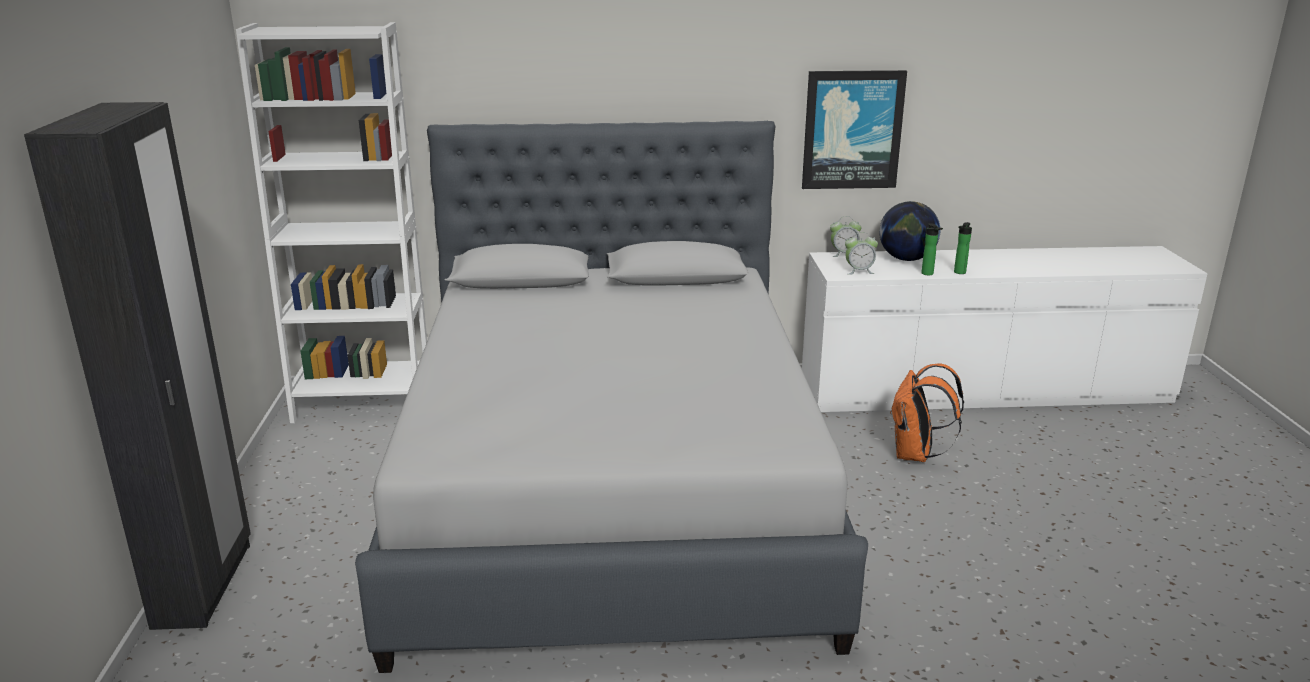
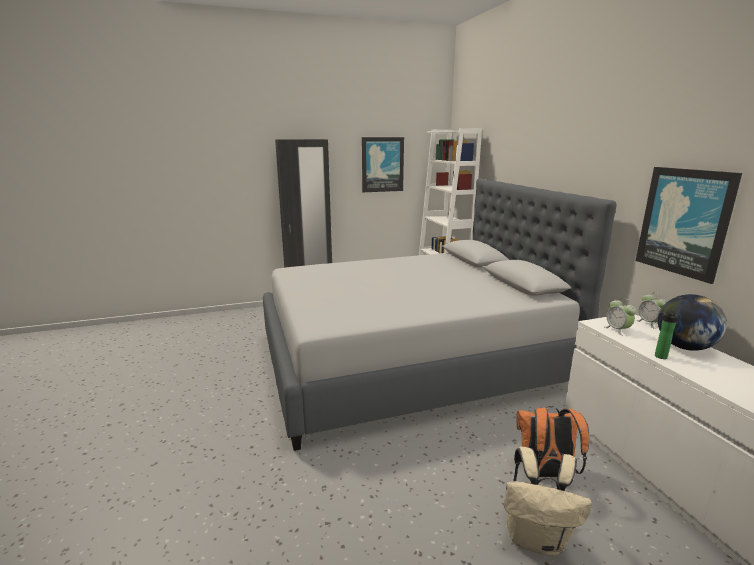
camera: 75 degrees right, 5 degrees down
bottle [954,222,972,274] -> none
none -> picture [362,137,404,192]
none -> beige backpack [504,447,592,556]

